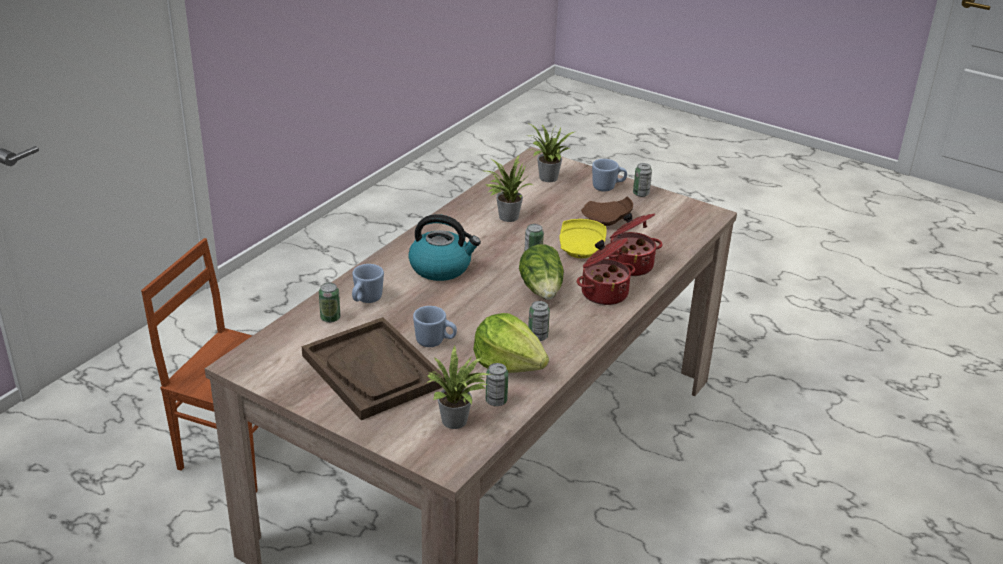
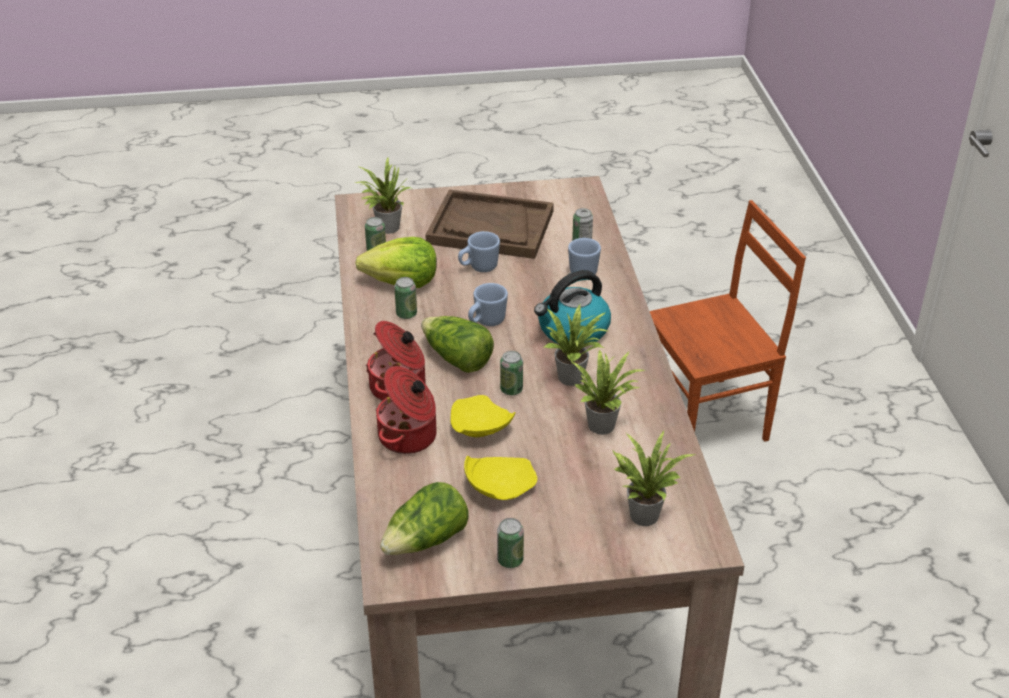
camera: 140 degrees right, 5 degrees up
brown plate [581,197,633,226] -> yellow plate [464,455,537,500]
blue mug [592,159,627,192] -> blue mug moved to [468,283,508,326]
none -> lettuce [380,482,469,555]
none -> potted plant [543,305,608,386]

